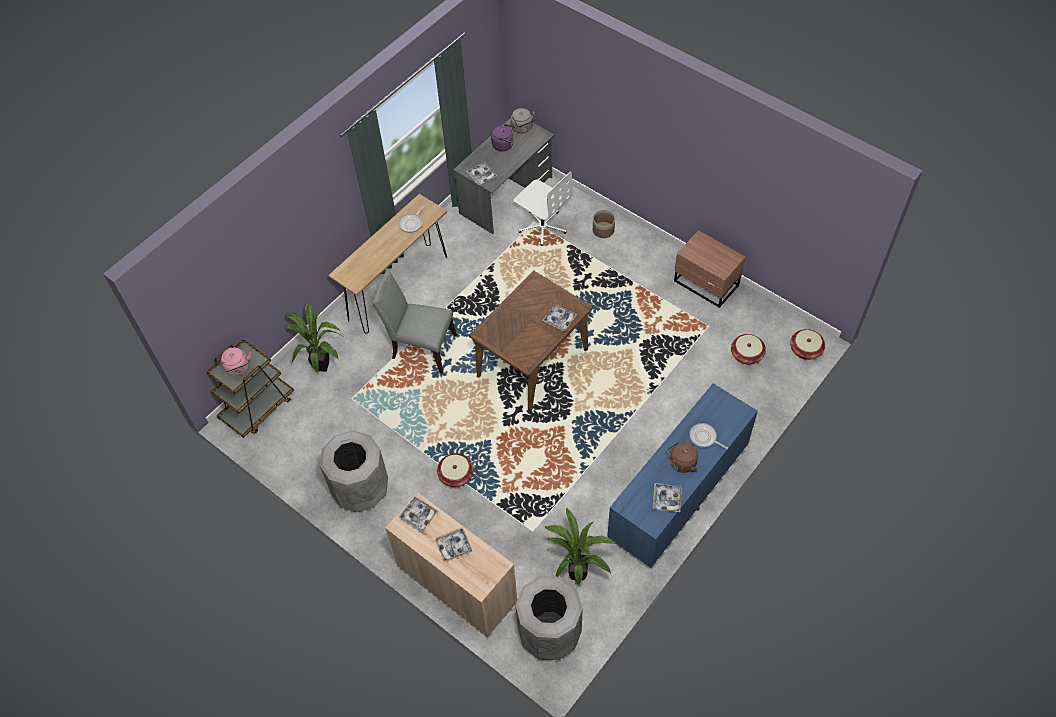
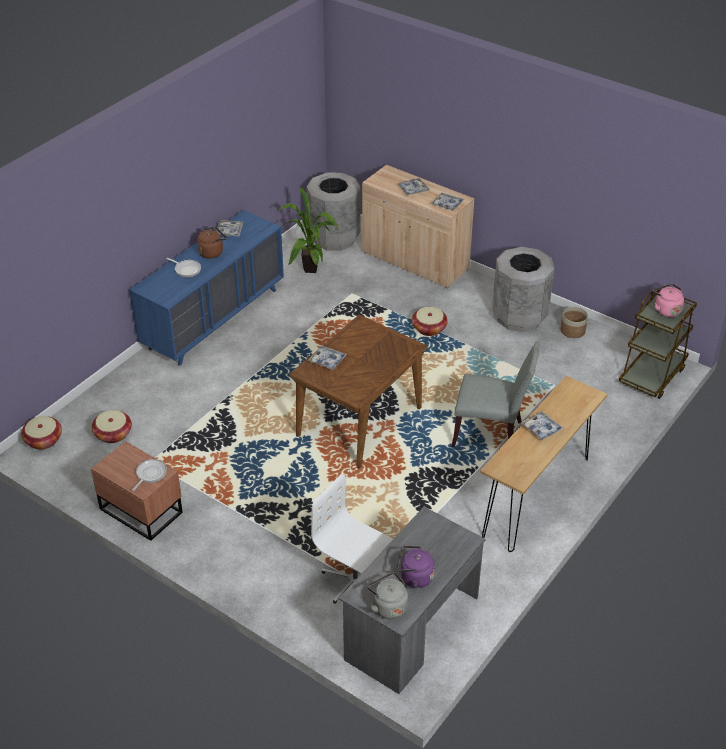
camera: 175 degrees right, 15 degrees down
potted plant [285,302,343,373] -> none
frying pan [399,205,425,233] -> frying pan moved to [132,459,167,491]
tray [466,161,498,185] -> tray moved to [521,412,564,441]
planter [593,210,615,238] -> planter moved to [560,307,588,338]

